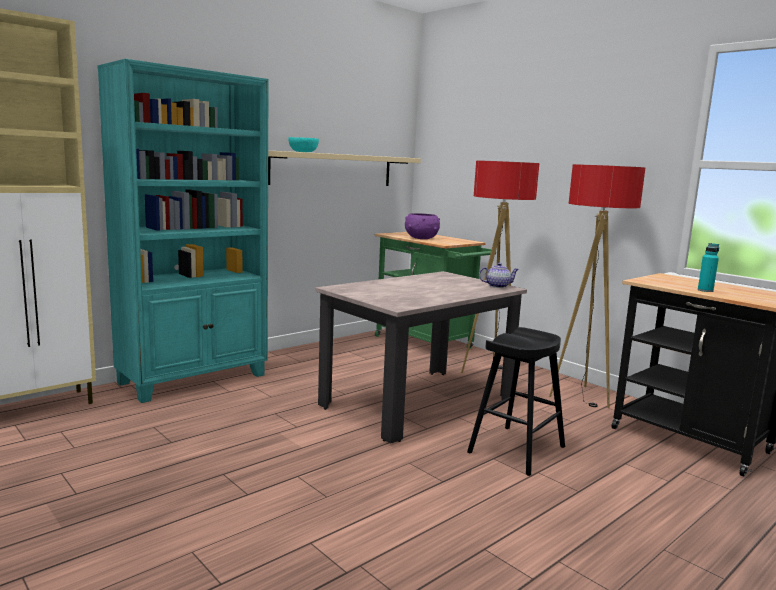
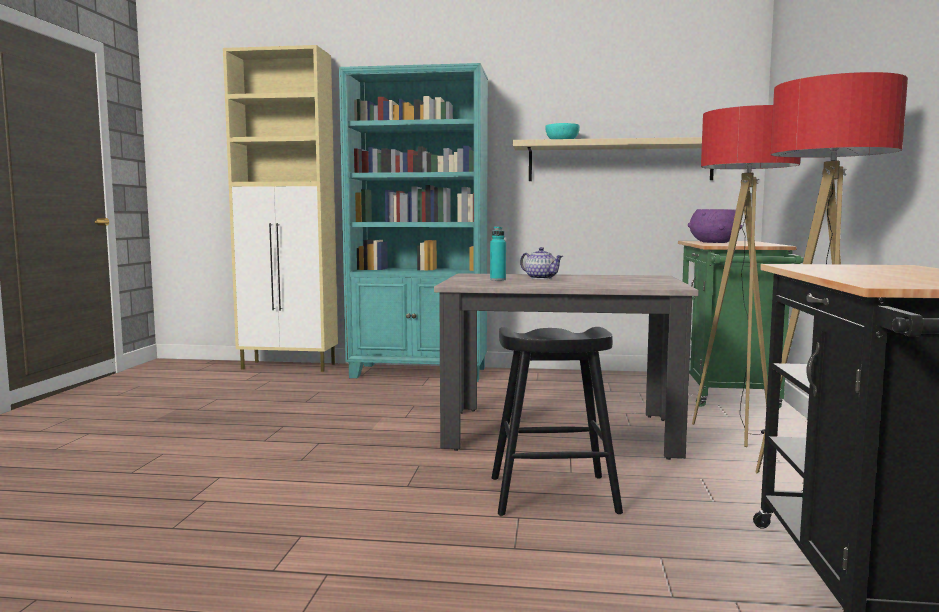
camera: 50 degrees right, 5 degrees down
teapot [479,263,519,288] -> teapot moved to [520,247,563,279]
turquoise bottle [698,243,719,292] -> turquoise bottle moved to [490,226,506,281]

